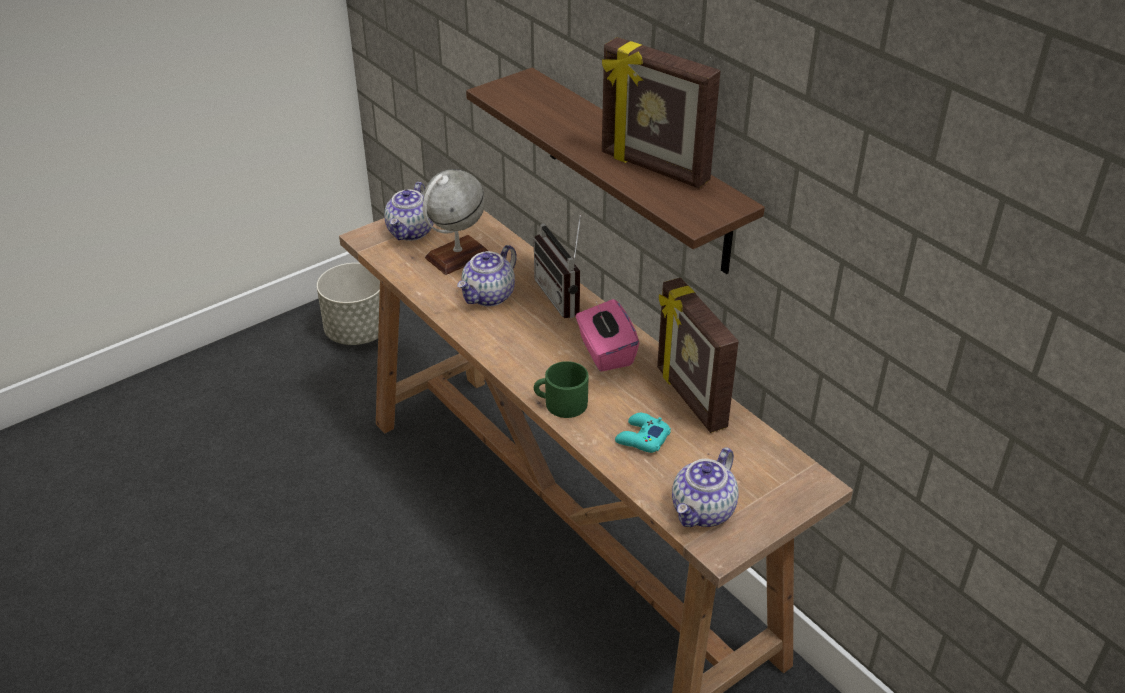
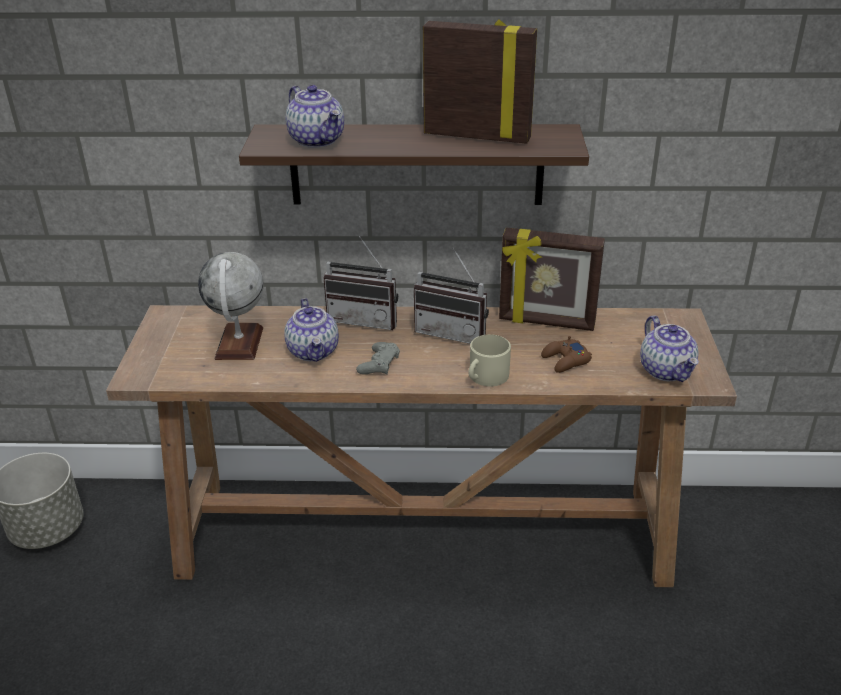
camera: 50 degrees left, 5 degrees down
teapot [384,182,434,241] -> teapot moved to [285,85,344,148]
green mug [534,361,589,418] -> beige mug [468,334,511,387]
pink tissue box [576,299,639,372] -> radio [414,247,489,344]
picture frame [602,37,720,188] -> picture frame turned 150 degrees counterclockwise [423,19,537,144]
turquoise game controller [615,413,671,453] -> brown game controller [541,336,592,373]
none -> grey game controller [356,342,400,375]

